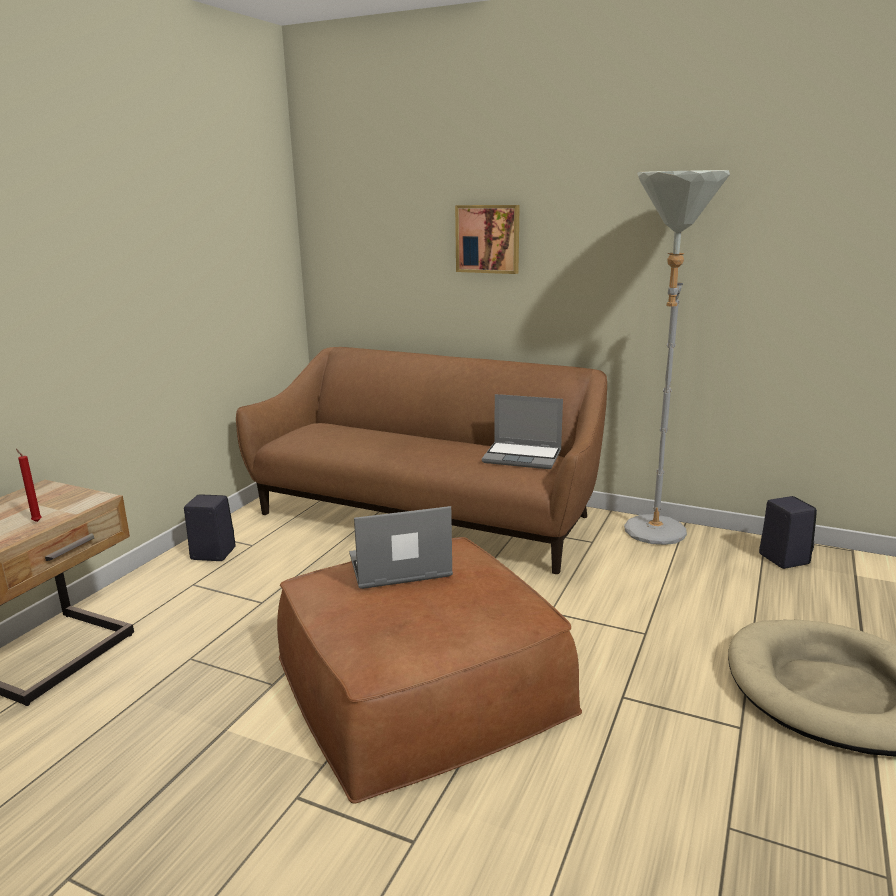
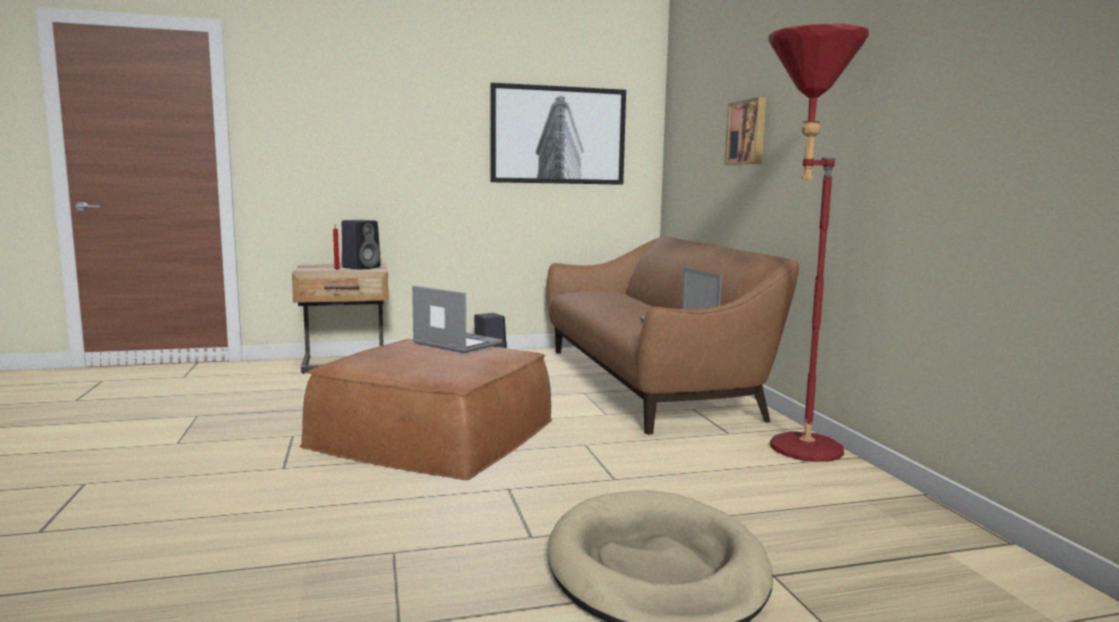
camera: 50 degrees right, 10 degrees down
grey floor lamp [624,170,730,545] -> red floor lamp [769,24,869,462]
black speaker [759,496,817,569] -> black speaker moved to [342,220,380,270]
none -> picture [491,83,626,185]

